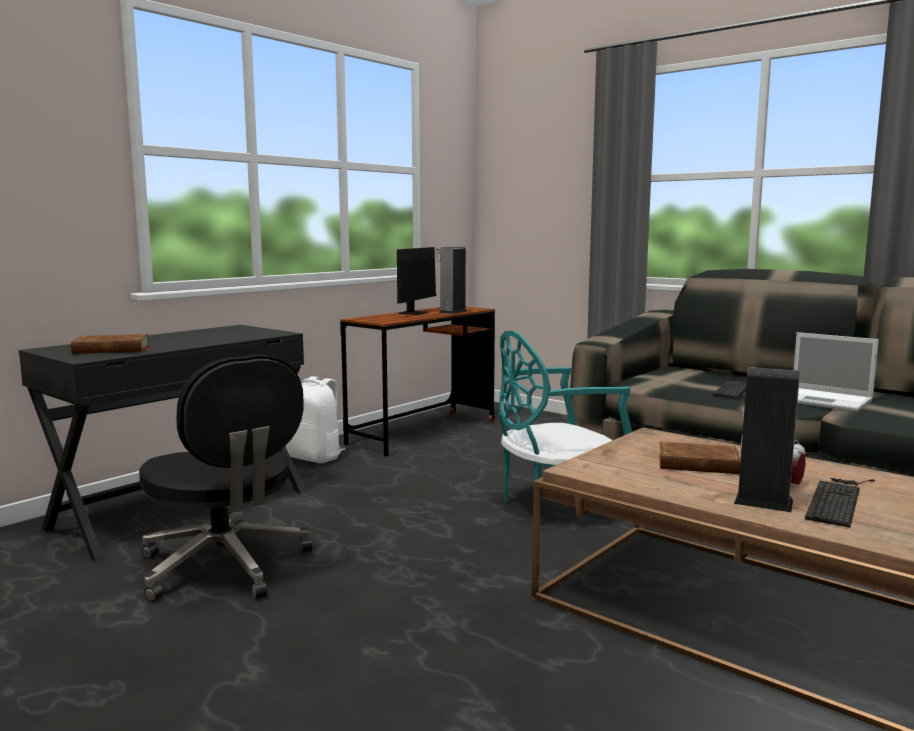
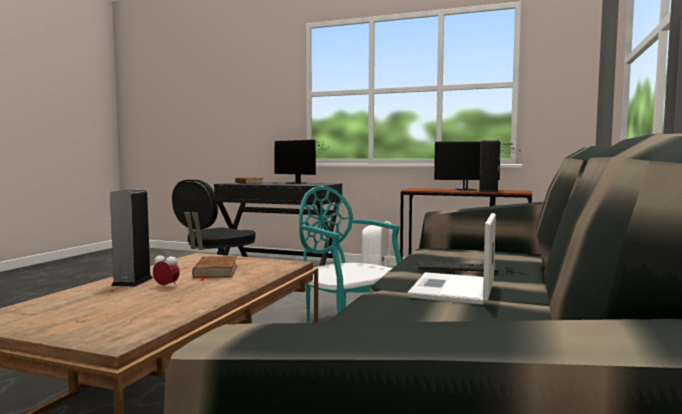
camera: 70 degrees right, 5 degrees down
keyboard [805,478,875,528] -> none
none -> monitor [274,140,330,184]

